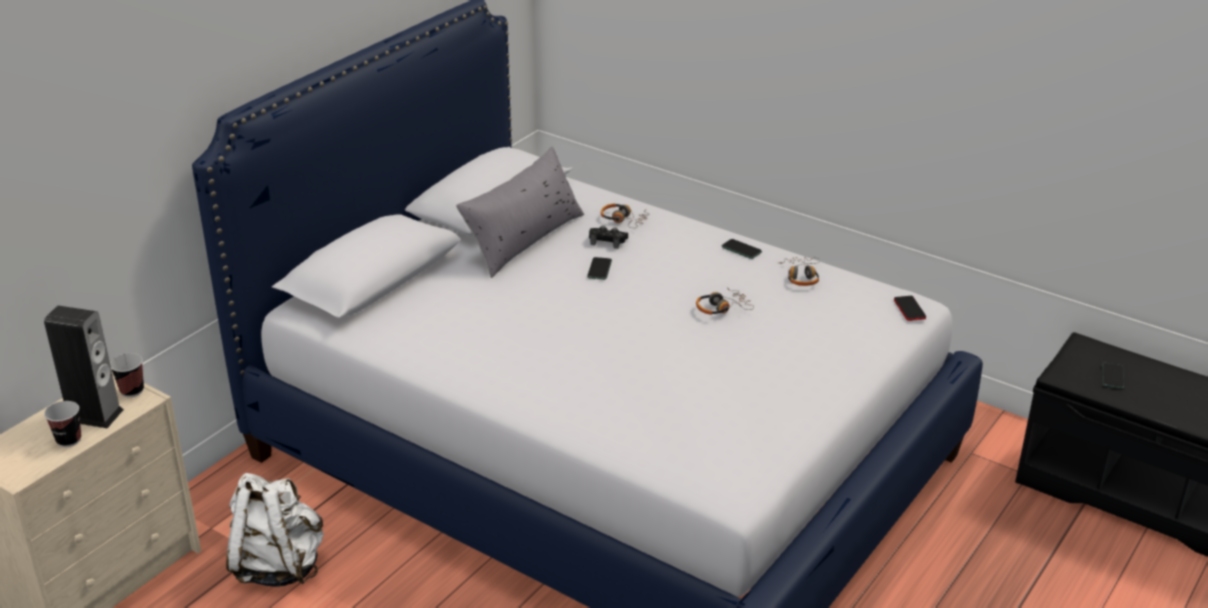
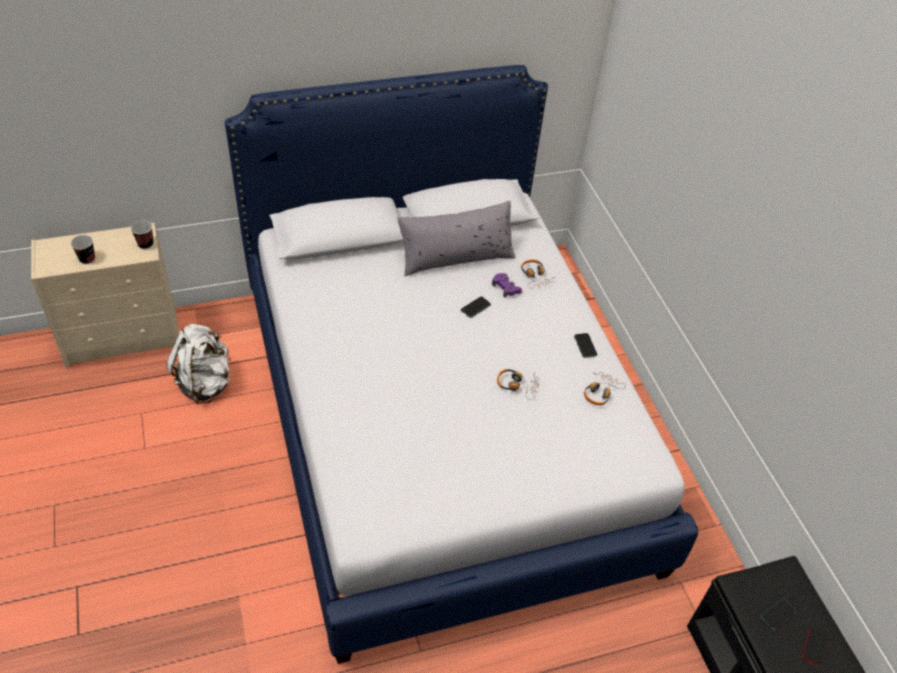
camera: 35 degrees right, 15 degrees up
speaker [44,306,124,428] -> none
black game controller [589,226,628,249] -> purple game controller [492,273,522,298]
phone [894,296,926,321] -> phone moved to [802,627,828,667]

